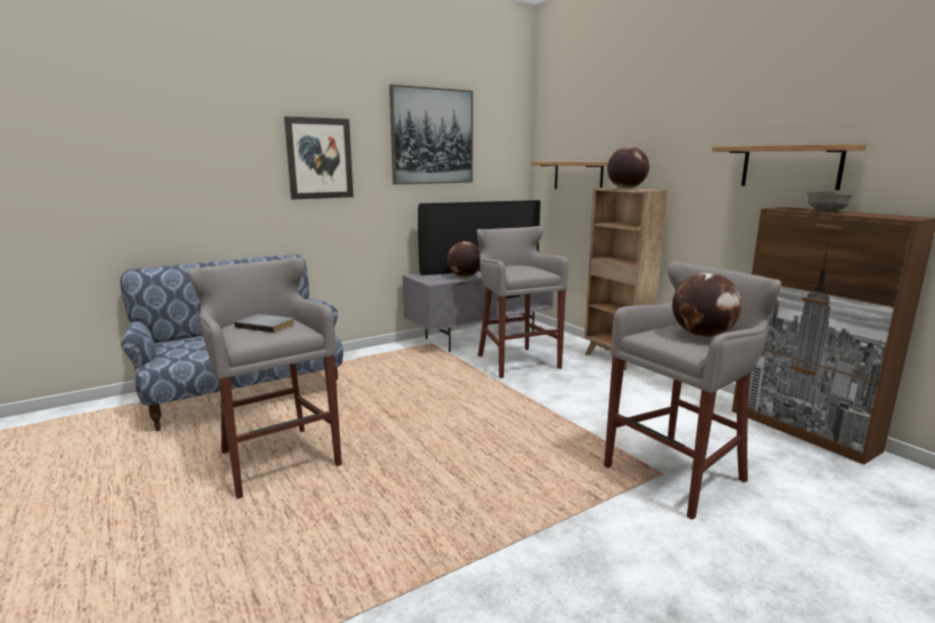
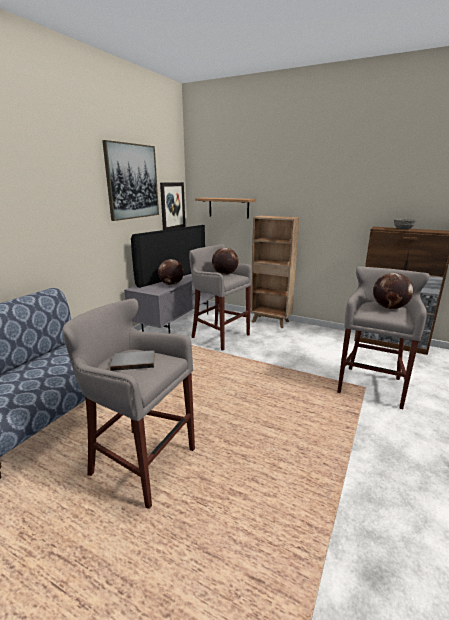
camera: 30 degrees left, 5 degrees up
picture [284,116,353,200] -> picture moved to [160,182,185,230]
globe [607,146,649,189] -> globe moved to [212,248,239,275]
shelf [712,144,866,190] -> none

